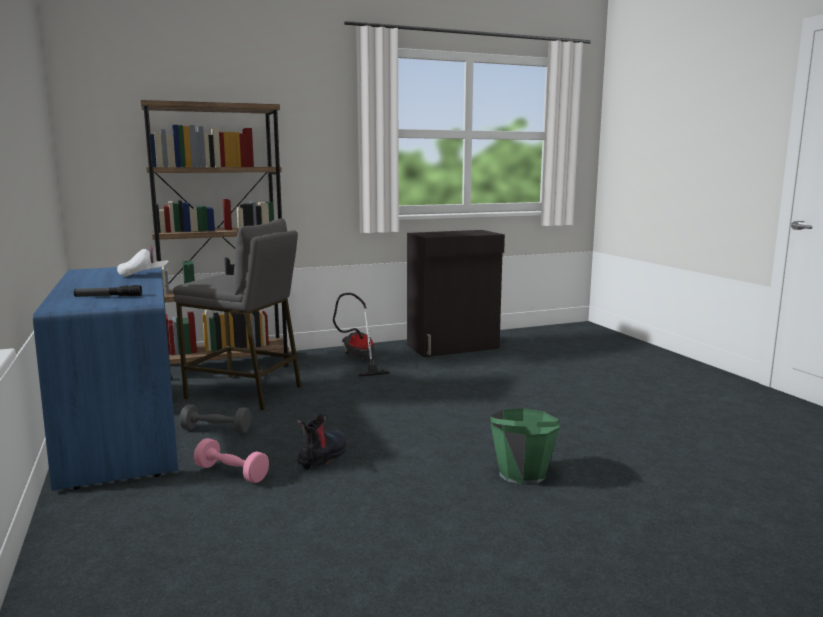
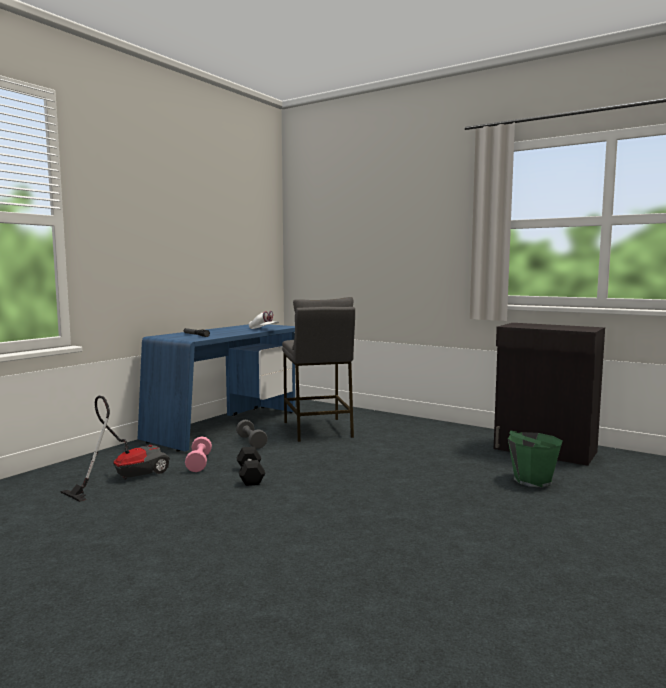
camera: 55 degrees right, 5 degrees down
brown bookcase [141,100,290,380] -> none
boot [297,413,347,470] -> black dumbbell [237,447,265,486]
vacuum cleaner [333,293,390,377] -> vacuum cleaner moved to [60,395,170,502]
green bucket [490,408,560,485] -> green bucket moved to [508,430,563,487]

